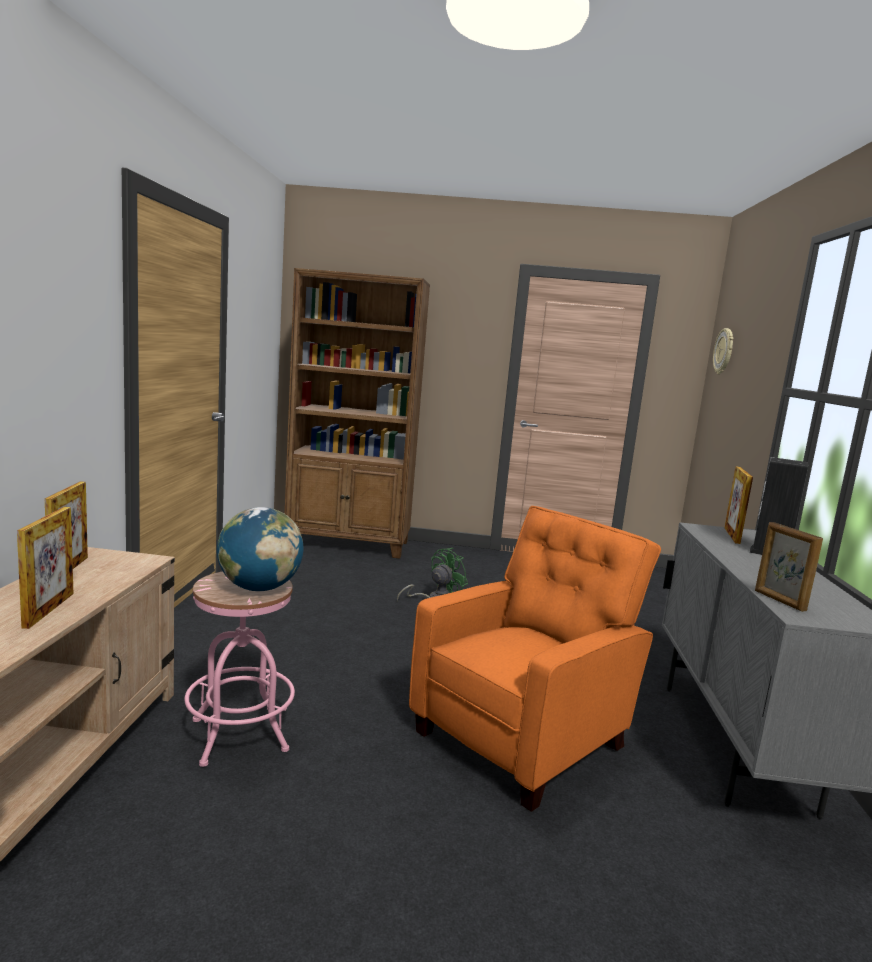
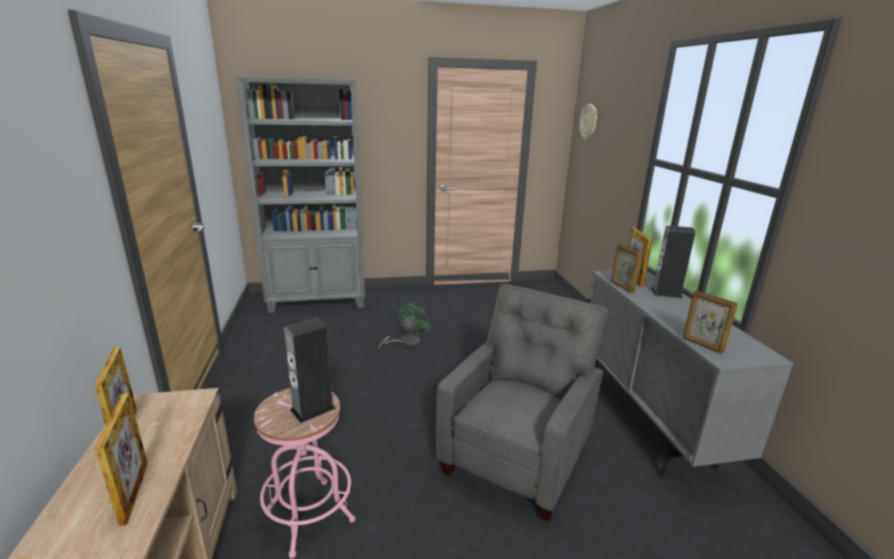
camera: 15 degrees left, 10 degrees up
globe [217,507,303,591] -> speaker [284,317,336,423]
brown bookcase [285,268,430,559] -> grey bookcase [235,75,365,313]
orange armchair [409,506,661,812] -> grey armchair [436,284,608,522]
none -> picture frame [611,244,642,293]

